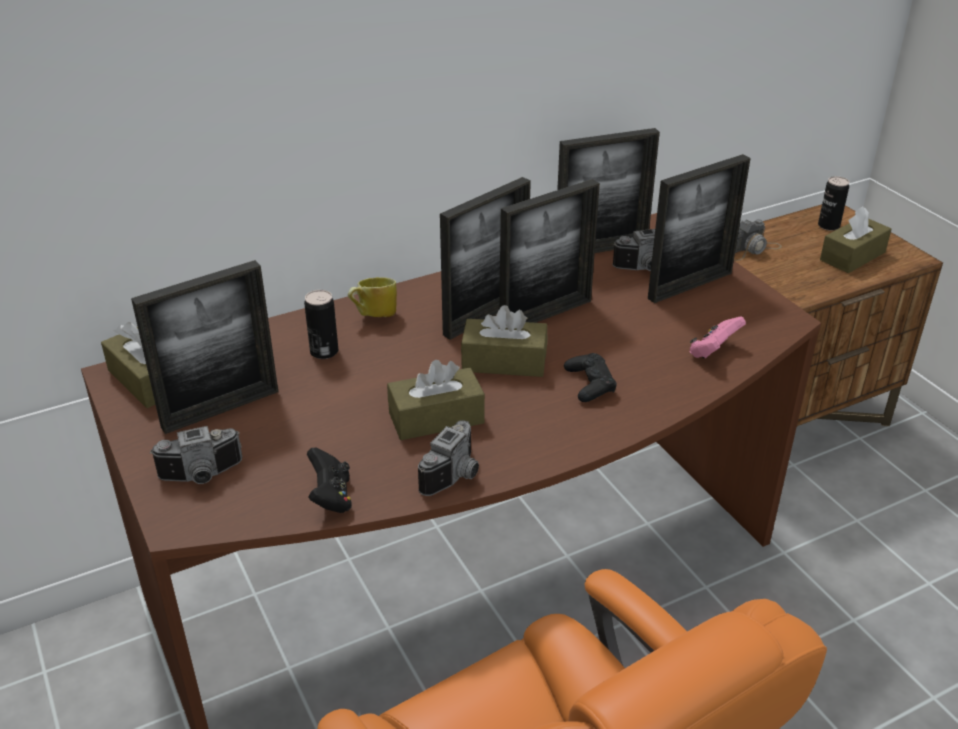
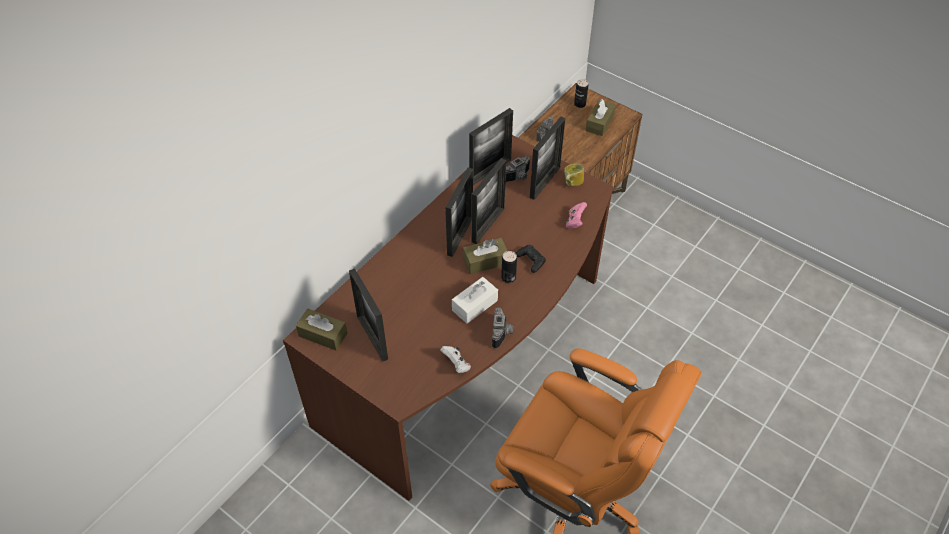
camera: 25 degrees left, 15 degrees up
picture frame [131,260,278,434] -> picture frame turned 120 degrees clockwise [349,268,388,362]
camera [150,426,242,484] -> none
can [304,290,338,359] -> can moved to [501,251,517,283]
black game controller [307,448,352,513] -> white game controller [440,346,471,373]
mug [348,277,397,317] -> mug moved to [564,164,584,186]
brown tissue box [387,360,485,440] -> white tissue box [452,277,498,324]

